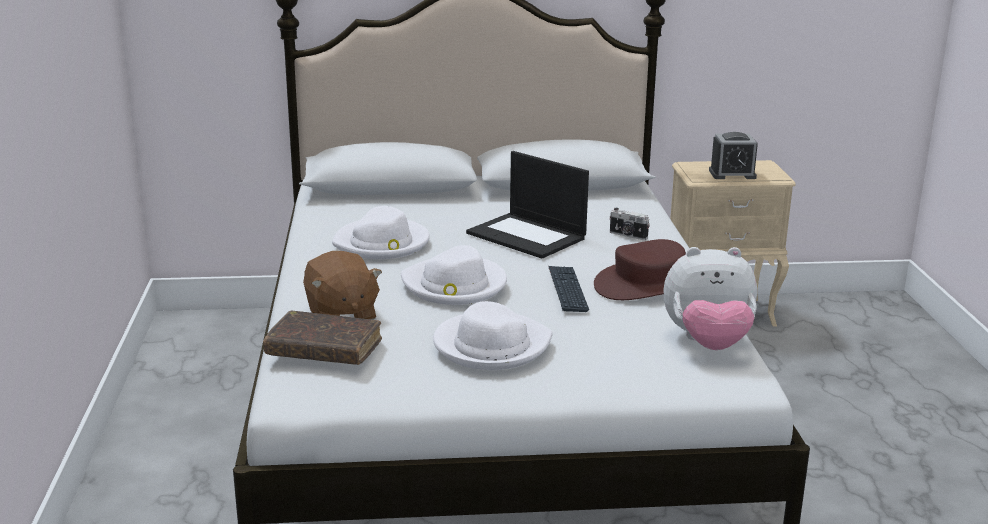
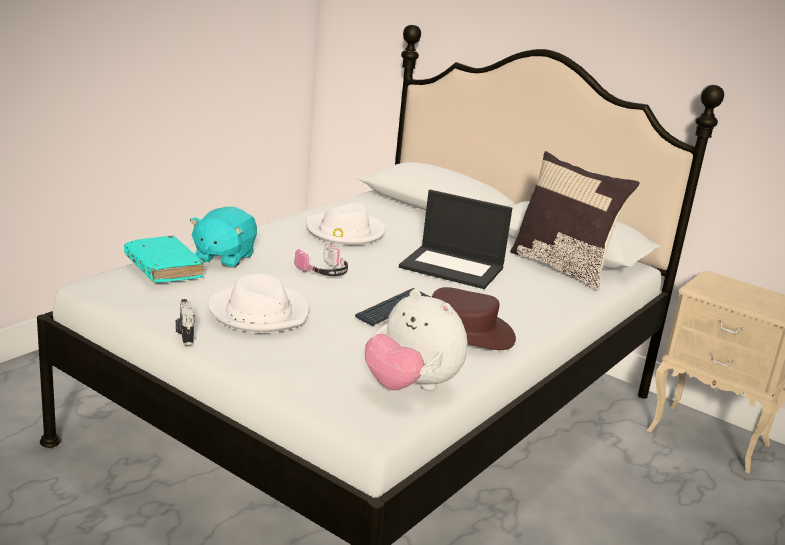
camera: 40 degrees right, 0 degrees up
brown book [263,310,382,365] -> turquoise book [124,236,204,282]
brown plush toy [303,251,382,320] -> turquoise plush toy [190,207,257,268]
white hat [401,245,507,305] -> headphones [295,244,348,276]
laptop [466,151,589,259] -> laptop turned 60 degrees counterclockwise [399,190,512,289]
camera [610,208,650,240] -> camera moved to [175,299,195,345]
alarm clock [709,132,758,179] -> none
none -> pillow [510,151,640,291]

